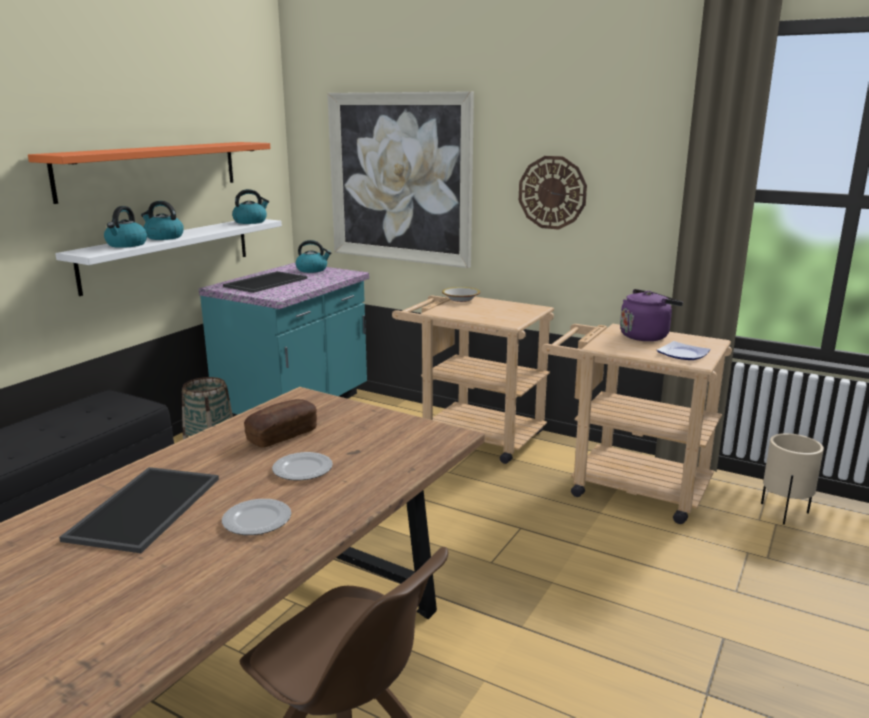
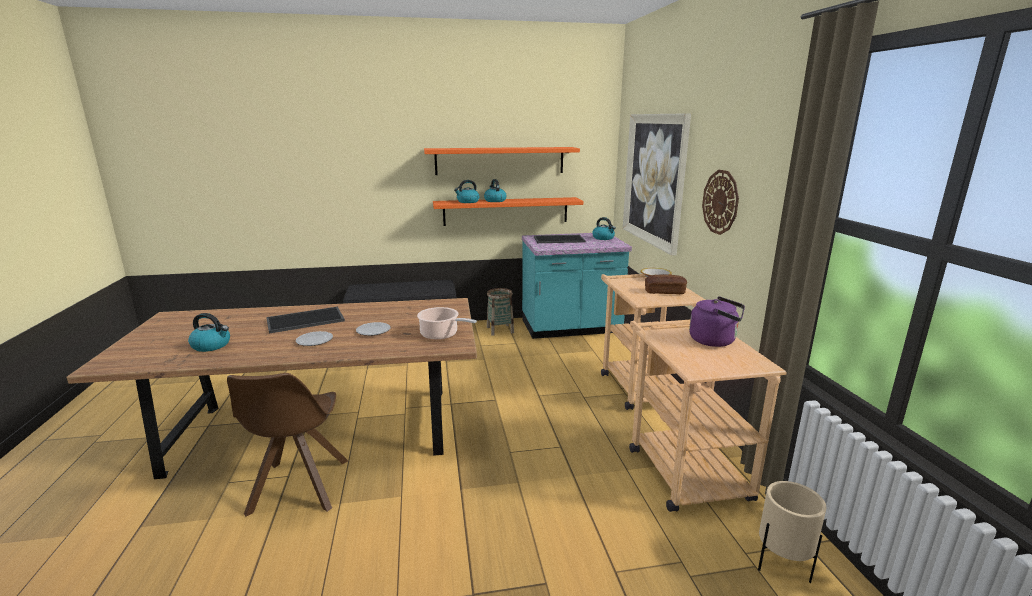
camera: 50 degrees right, 0 degrees up
white shelf [55,219,282,296] -> orange shelf [433,197,583,226]
kettle [232,189,269,224] -> kettle moved to [188,313,230,352]
bread [244,399,317,447] -> bread moved to [645,274,687,294]
plate [657,341,711,360] -> none
none -> cooking pot [417,307,477,340]

